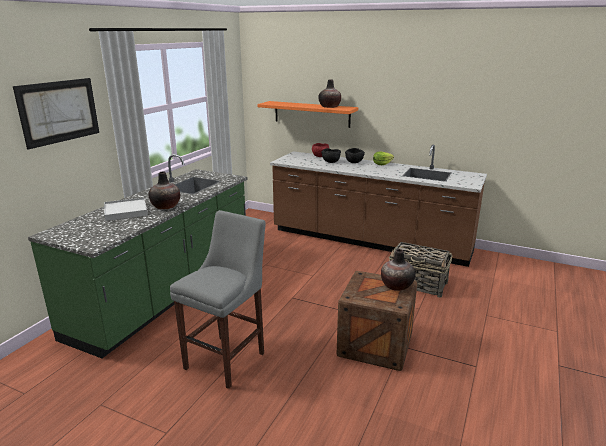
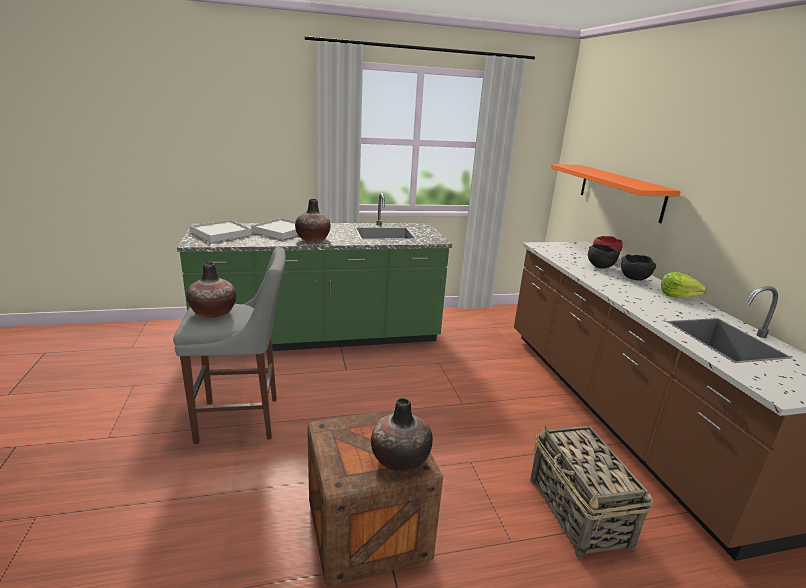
camera: 50 degrees right, 0 degrees up
picture [13,78,99,150] -> none
vase [318,79,341,108] -> vase moved to [186,262,236,318]
none -> white tray [190,220,252,242]

